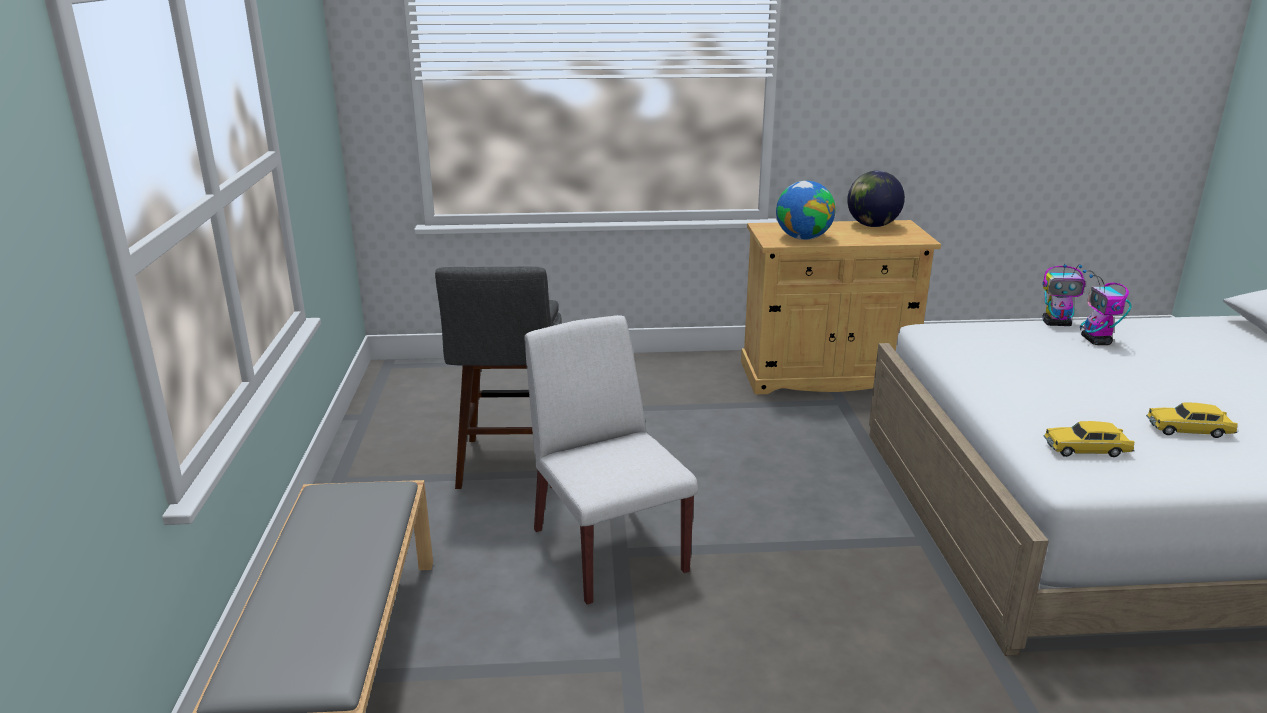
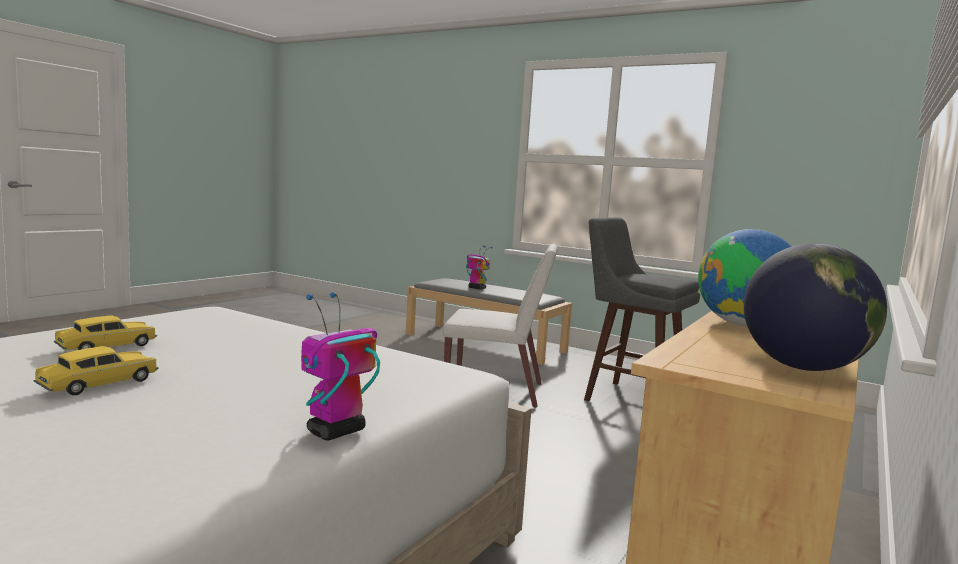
camera: 125 degrees right, 15 degrees down
yellow toy car [1043,421,1134,457] -> yellow toy car moved to [34,346,159,395]
toy robot [1080,270,1132,345] -> toy robot moved to [466,246,493,290]

